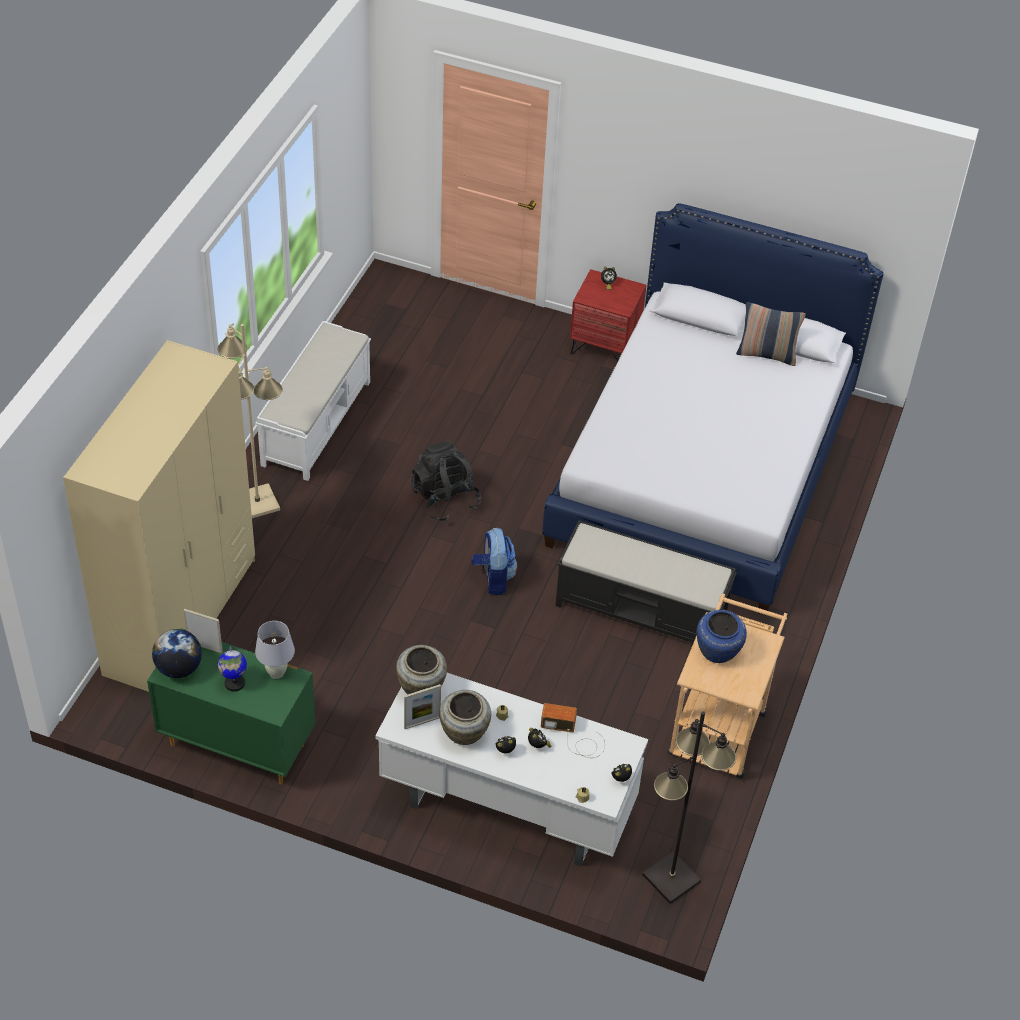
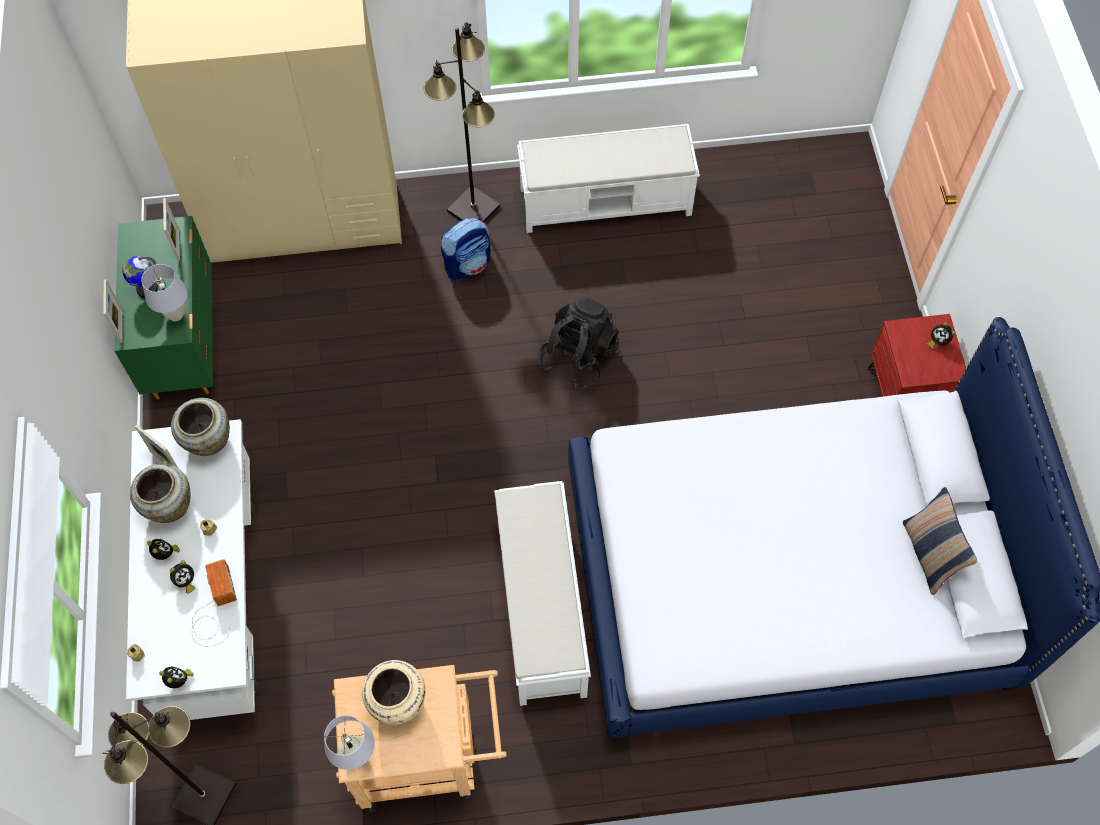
camera: 65 degrees right, 15 degrees up
globe [152,629,202,678] -> none
beige floor lamp [217,323,283,518] -> black floor lamp [424,22,500,223]
backpack [471,528,518,595] -> backpack moved to [441,218,491,280]
black bench [555,520,737,643] -> white bench [494,481,591,706]
blue vase [697,610,747,663] -> beige vase [362,660,425,725]
none -> picture frame [103,280,123,343]
none -> white table lamp [324,715,375,770]

